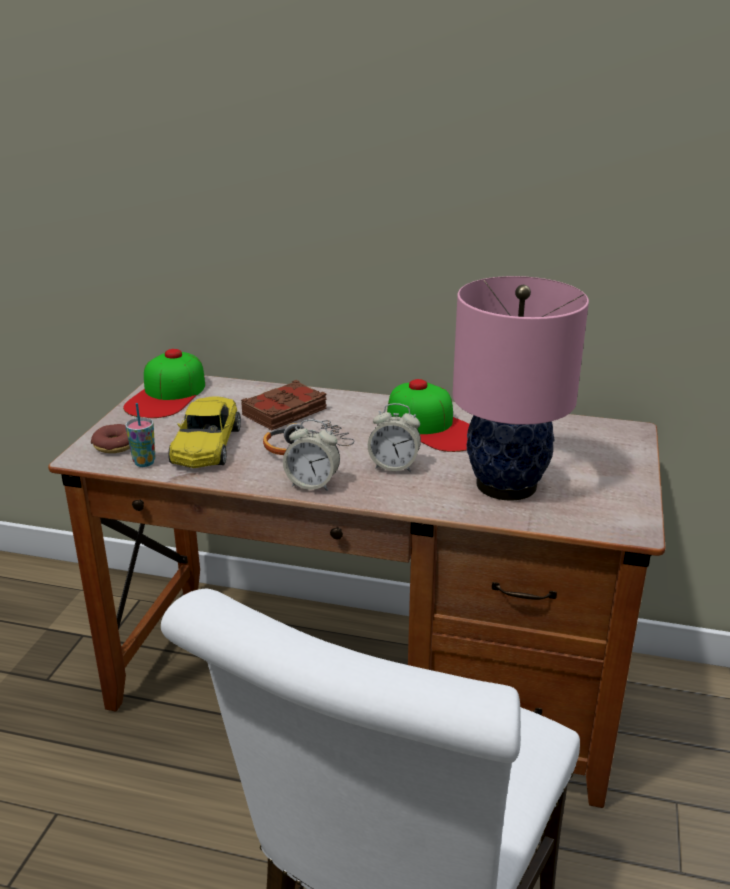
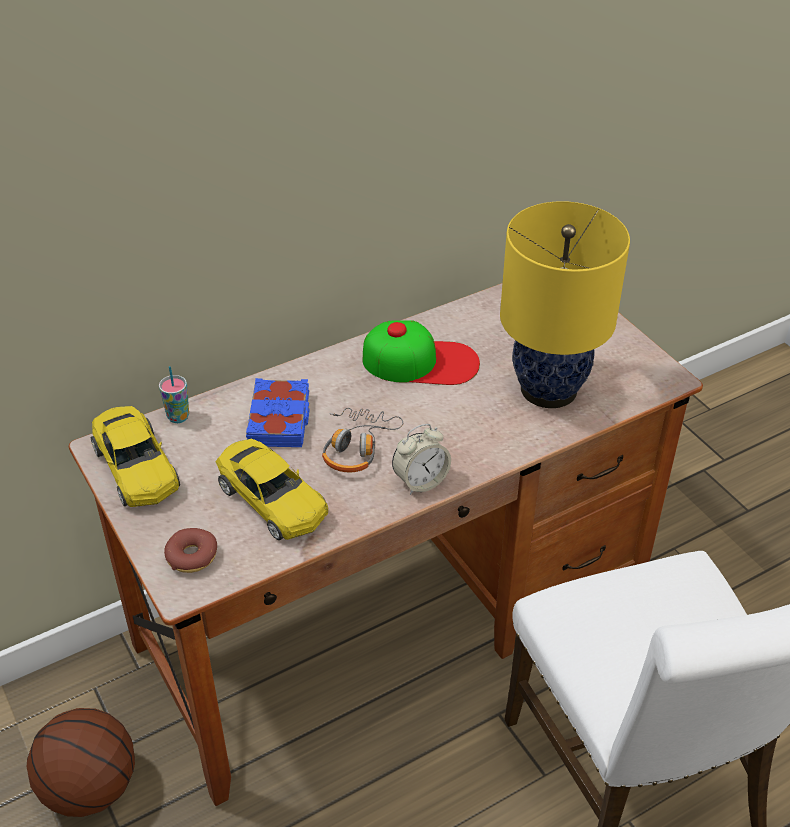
camera: 45 degrees left, 15 degrees up
cap [123,349,205,418] -> yellow toy car [91,406,180,507]
cup [125,403,155,467] -> cup moved to [159,366,189,423]
brown book [241,380,327,430] -> blue book [246,378,310,447]
alarm clock [368,403,421,472] -> none
pink table lamp [453,276,589,500] -> yellow table lamp [500,201,630,408]
none -> basketball [27,708,135,817]

